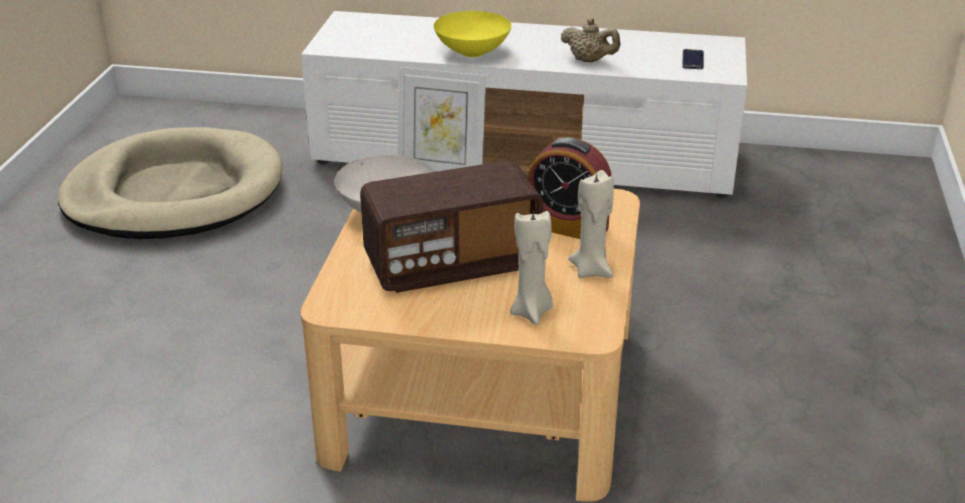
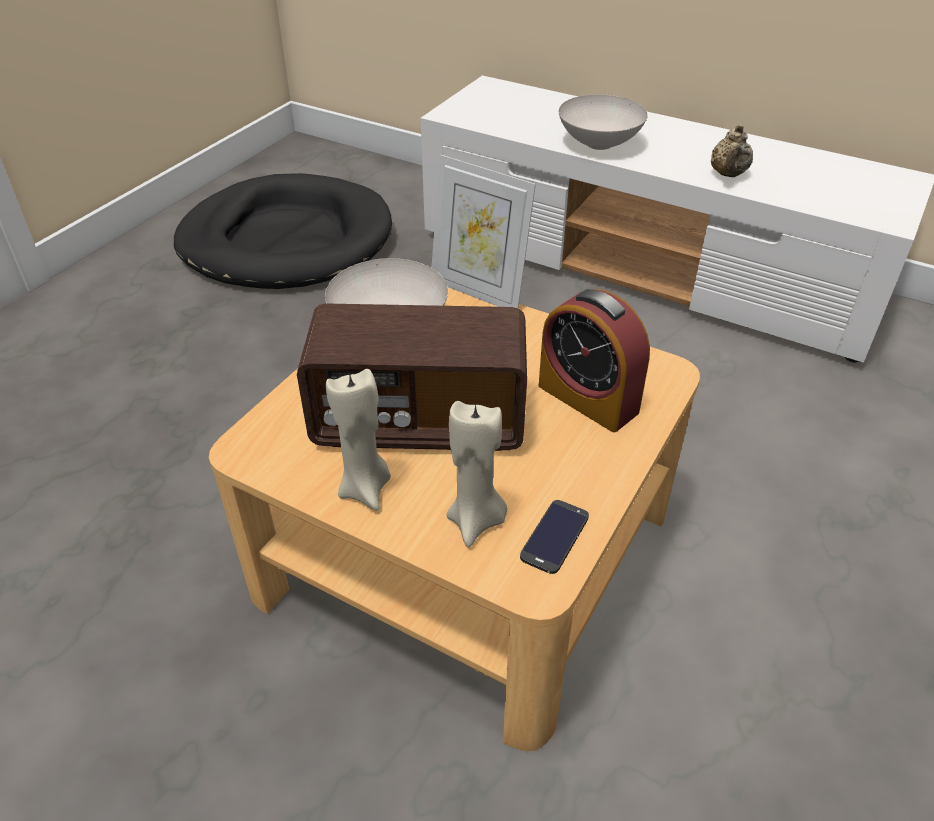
camera: 20 degrees right, 10 degrees up
beige dog bed [58,127,283,239] -> black dog bed [174,173,392,289]
yellow bowl [434,11,511,57] -> white bowl [559,94,648,150]
beige teapot [561,18,620,62] -> beige teapot turned 60 degrees clockwise [711,124,753,177]
beige candle [568,170,614,278] -> beige candle moved to [326,369,391,511]
phone [682,49,704,69] -> phone moved to [520,500,589,574]

